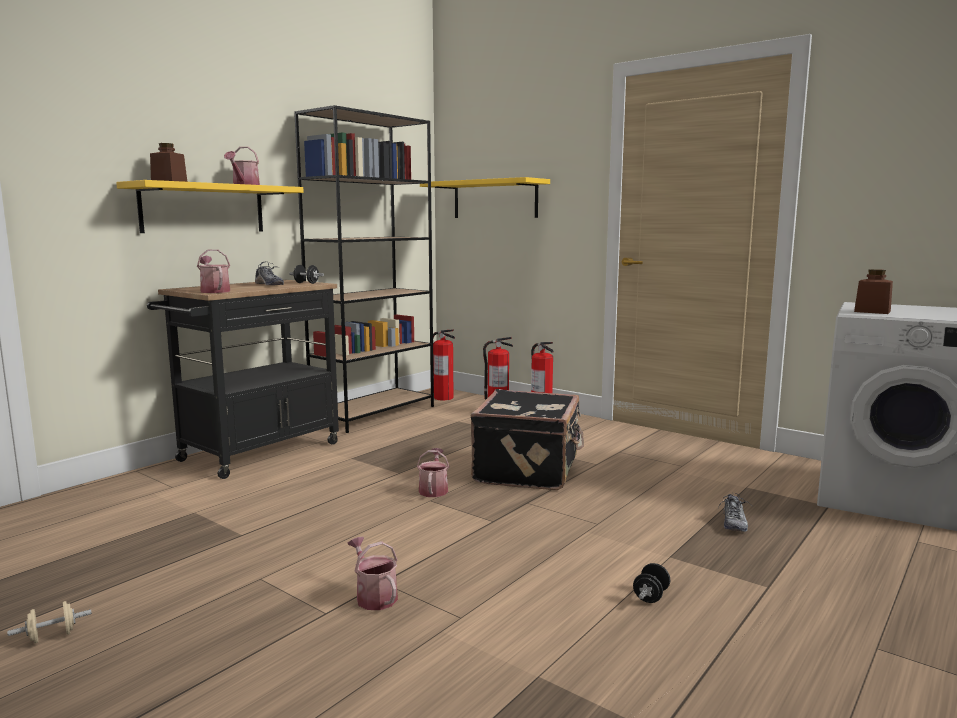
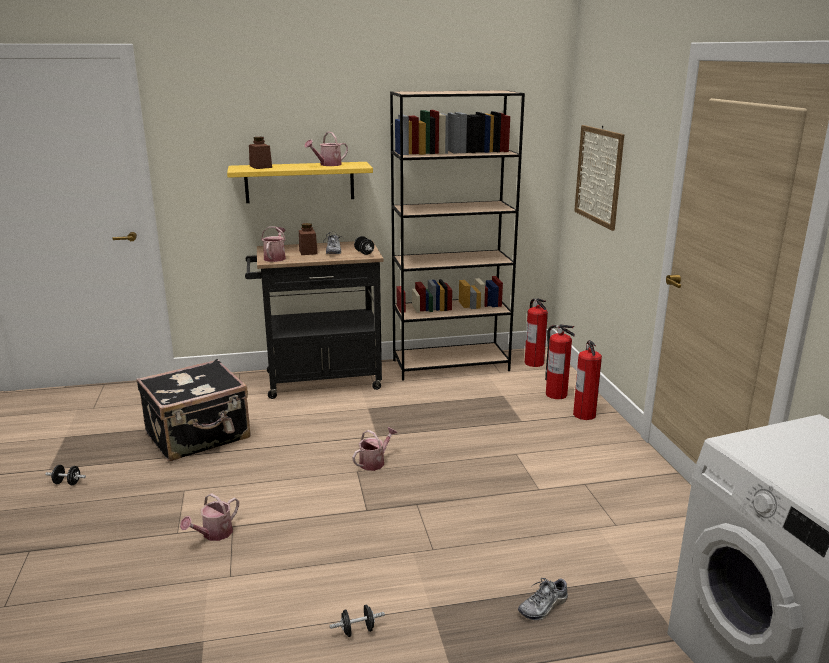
camera: 40 degrees right, 10 degrees up
beige dumbbell [7,601,92,644] -> black dumbbell [45,465,86,485]
watering can [348,537,398,610] -> watering can turned 150 degrees counterclockwise [180,493,239,541]
yellow shelf [420,177,550,218] -> picture [574,125,624,231]
black suitcase [471,389,584,490] -> black suitcase moved to [136,359,250,462]
brown jar [854,269,893,314] -> brown jar moved to [299,223,318,255]

